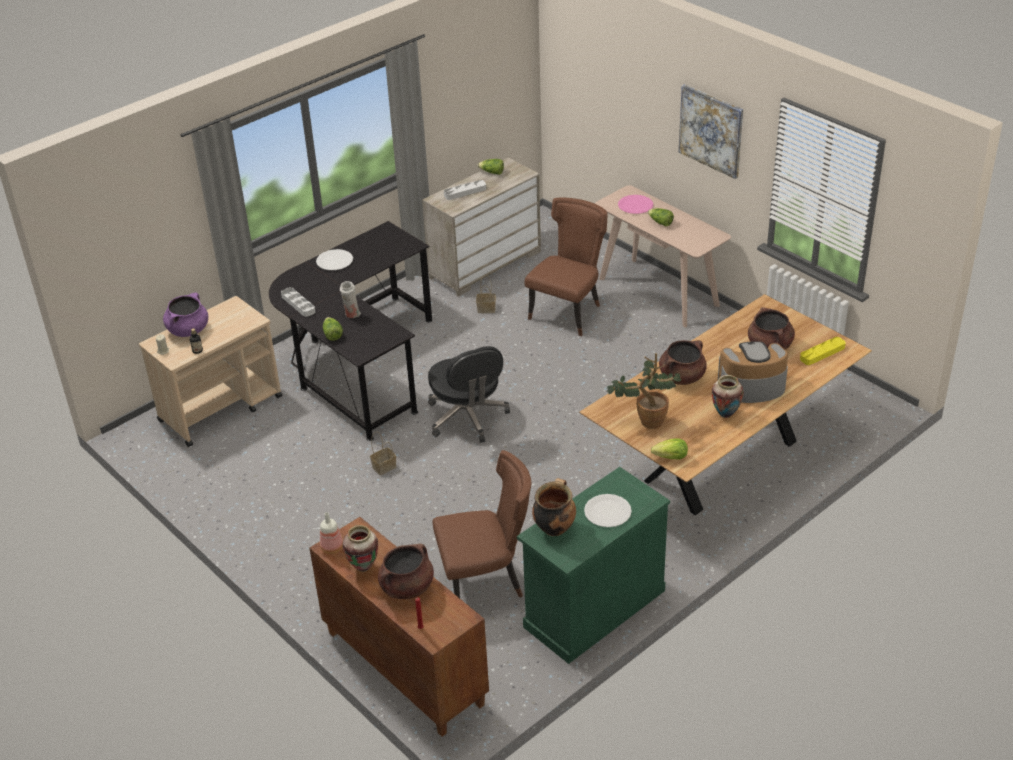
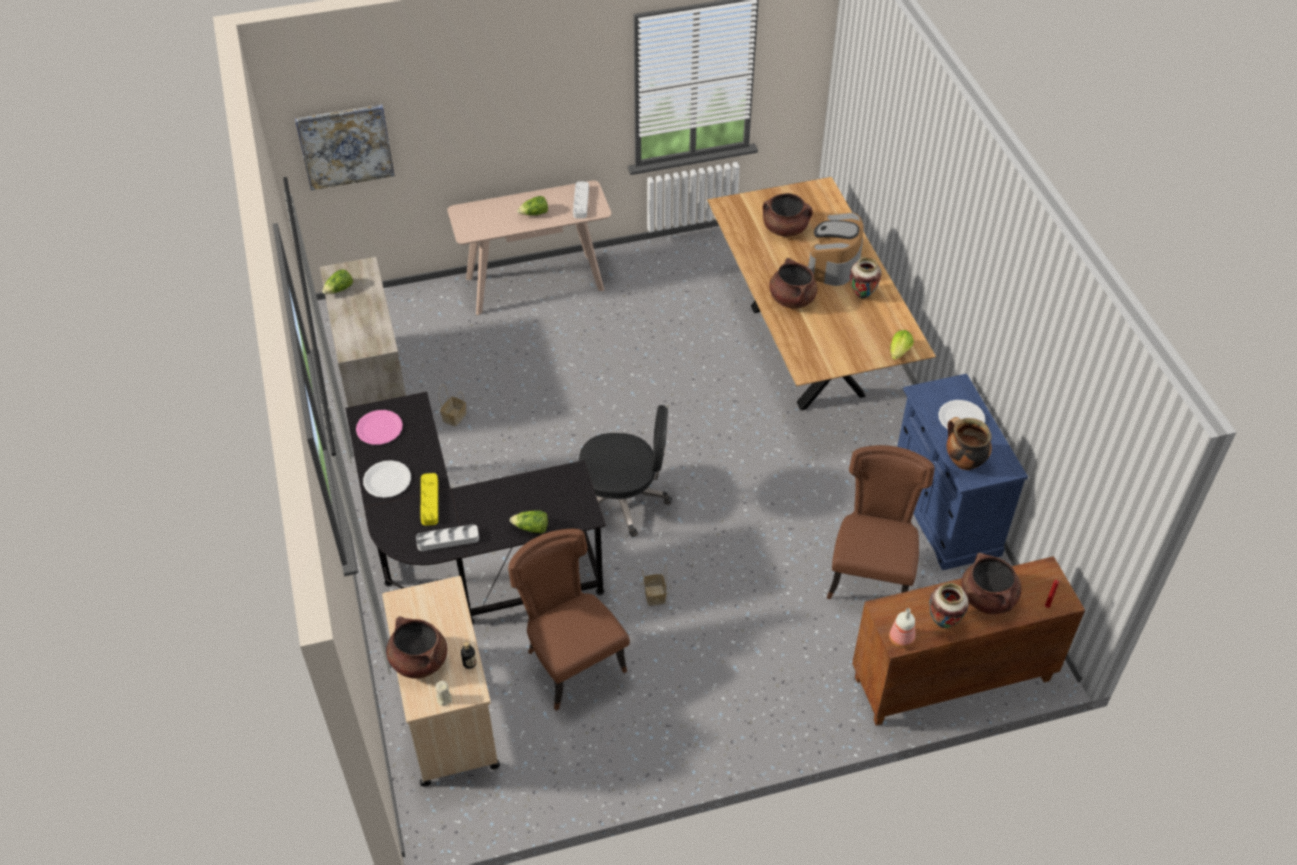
camera: 65 degrees left, 10 degrees up
purple cooking pot [163,293,208,337] -> brown cooking pot [386,616,447,679]
white vase [340,281,361,318] -> none
grey tray [444,180,486,200] -> grey tray moved to [573,182,589,219]
green cabinet [517,467,670,664] -> blue cabinet [897,374,1028,570]
brown chair [524,197,608,336] -> brown chair moved to [508,529,630,711]
potted plant [607,353,681,429] -> none
pink plate [618,195,653,214] -> pink plate moved to [356,410,403,445]
picture [679,84,743,179] -> picture moved to [295,104,395,190]
yellow tray [800,337,846,365] -> yellow tray moved to [421,473,438,526]

